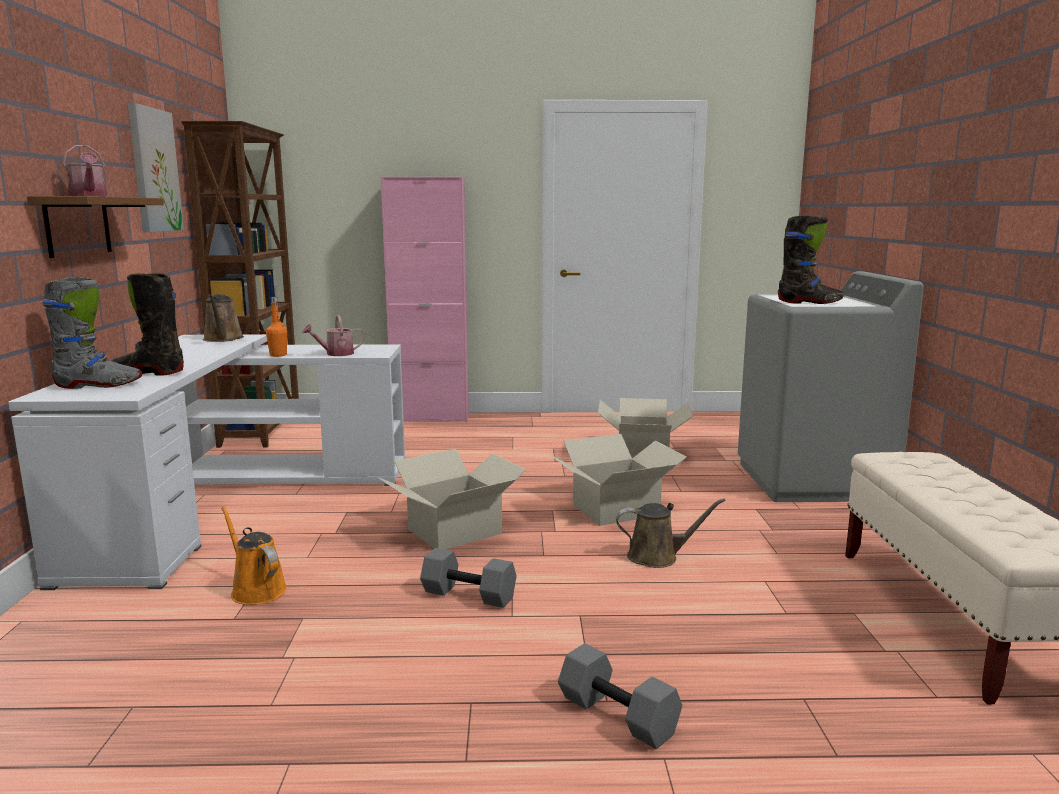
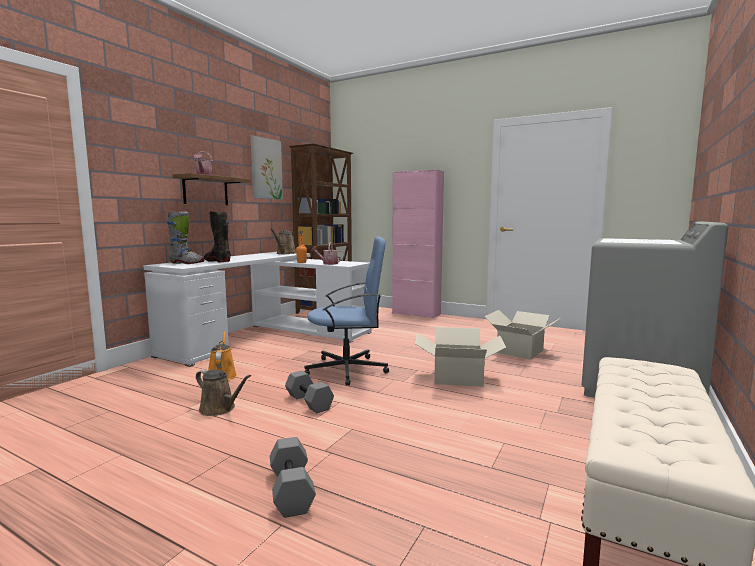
camera: 30 degrees right, 5 degrees down
cardboard box [379,449,527,550] -> blue office chair [304,236,389,386]
brown watering can [616,498,725,568] -> brown watering can moved to [196,369,251,416]
black boot [778,215,844,304] -> none

